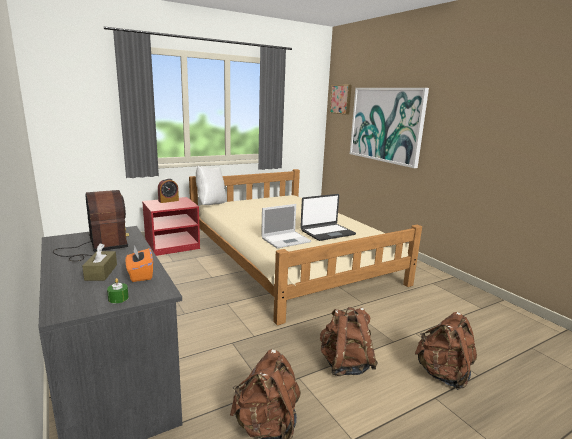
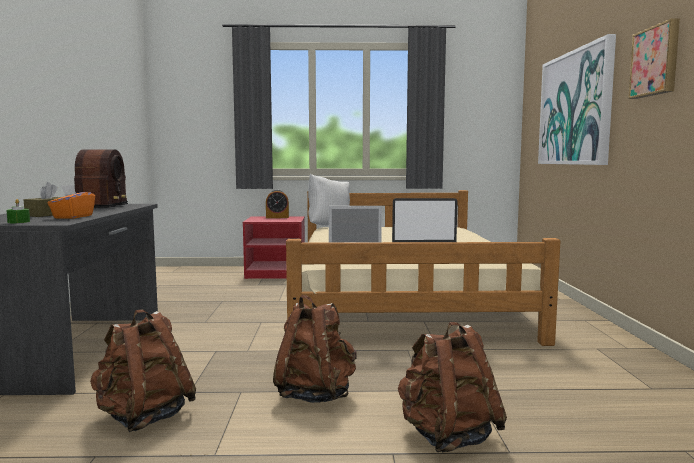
camera: 30 degrees right, 10 degrees down
picture [330,85,352,115] -> picture moved to [628,18,680,99]

